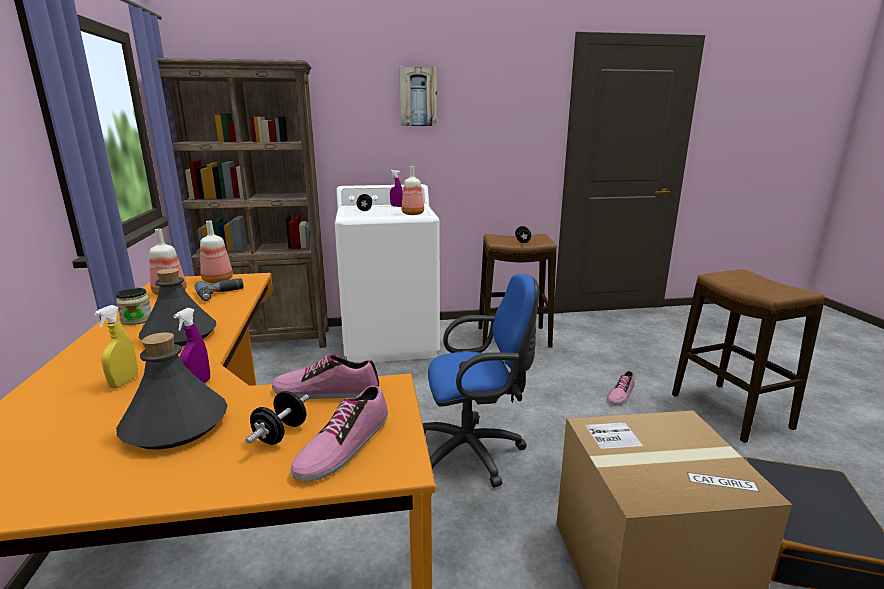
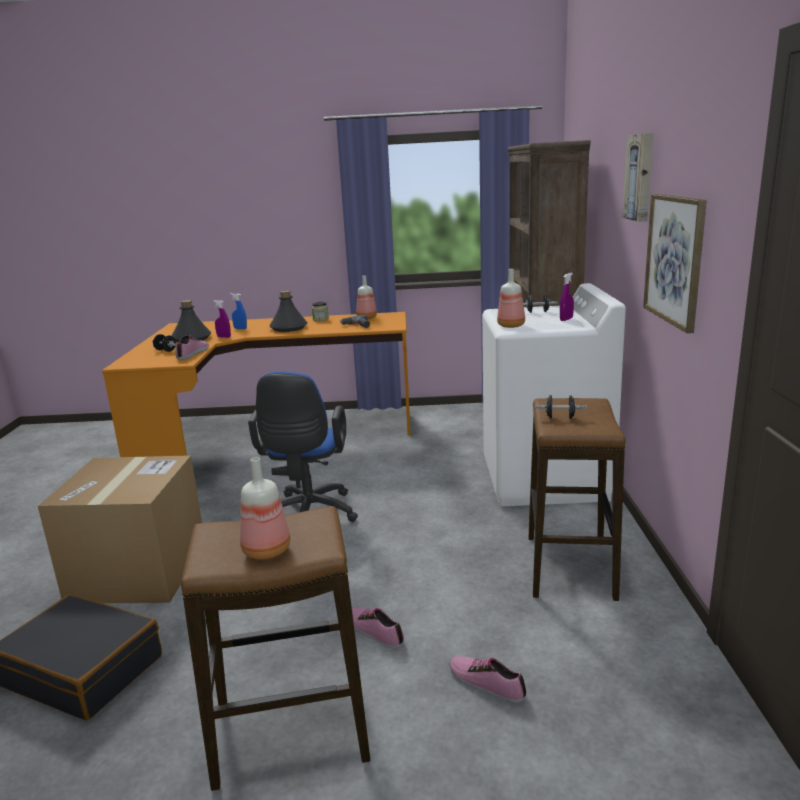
camera: 100 degrees right, 0 degrees up
yellow spray bottle [94,305,138,388] -> blue spray bottle [231,293,247,329]
bottle [200,221,233,283] -> bottle moved to [240,457,290,560]
shoe [291,385,388,481] -> shoe moved to [450,656,526,703]
none -> picture [643,194,707,333]

